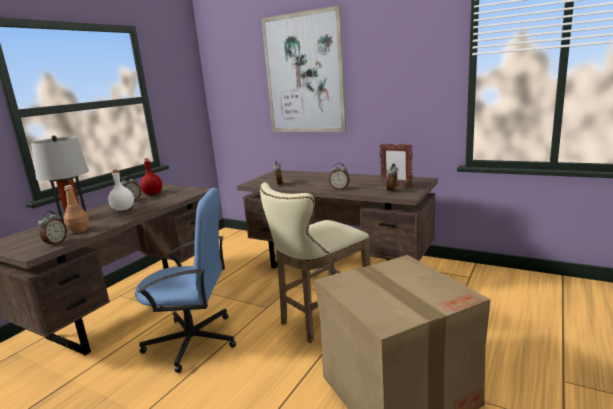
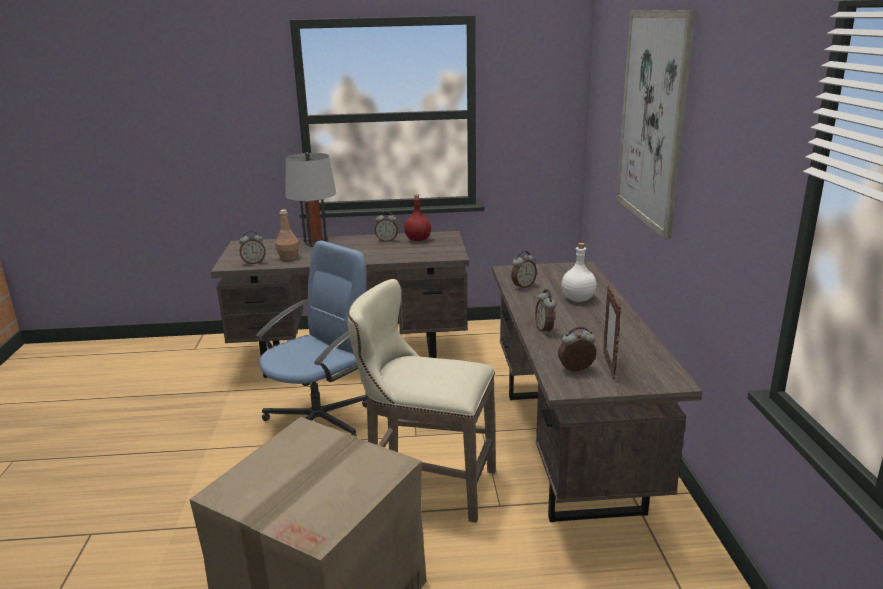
camera: 55 degrees right, 5 degrees up
white bottle [108,169,134,211] -> white bottle moved to [562,243,597,302]
blue office chair [135,188,236,373] -> blue office chair turned 105 degrees counterclockwise [256,240,367,437]

